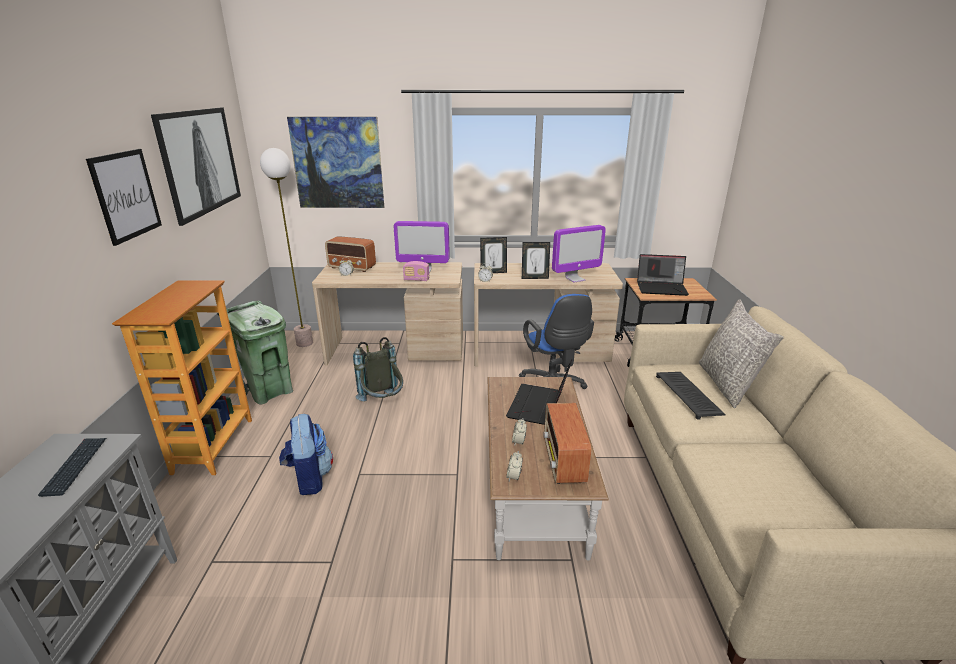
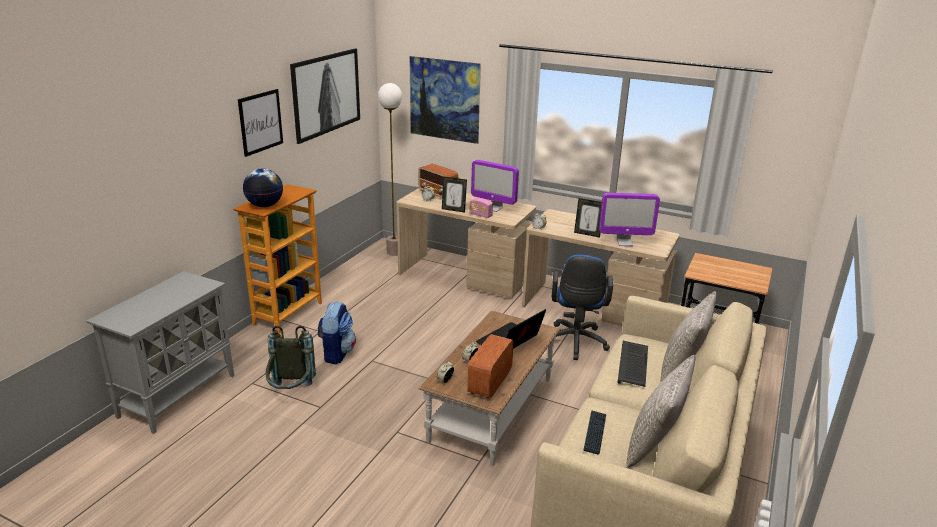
camera: 25 degrees right, 0 degrees up
keyboard [38,438,106,497] -> keyboard moved to [583,410,606,454]
green trash can [217,301,293,404] -> none
grey backpack [353,337,403,401] -> grey backpack moved to [265,326,316,389]
picture frame [480,237,507,273] -> picture frame moved to [442,176,467,213]
laptop [637,254,689,296] -> none
none -> globe [243,169,283,207]
none -> grey pillow [626,355,695,468]

